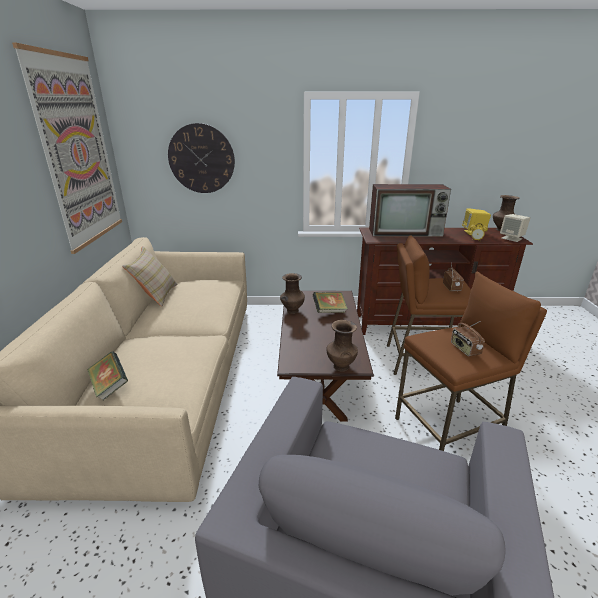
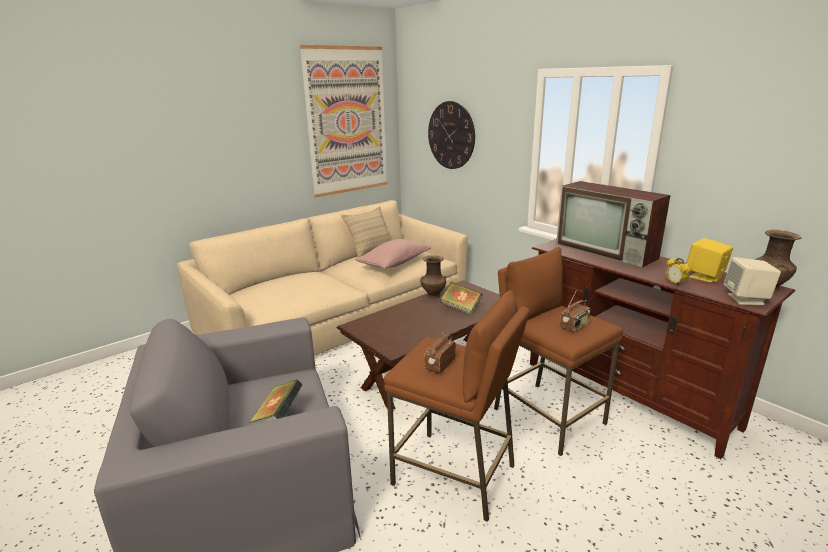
camera: 50 degrees right, 5 degrees down
book [87,351,128,400] -> book moved to [249,379,303,424]
brown vase [326,320,358,372] -> none
none -> pink pillow [355,239,431,269]

